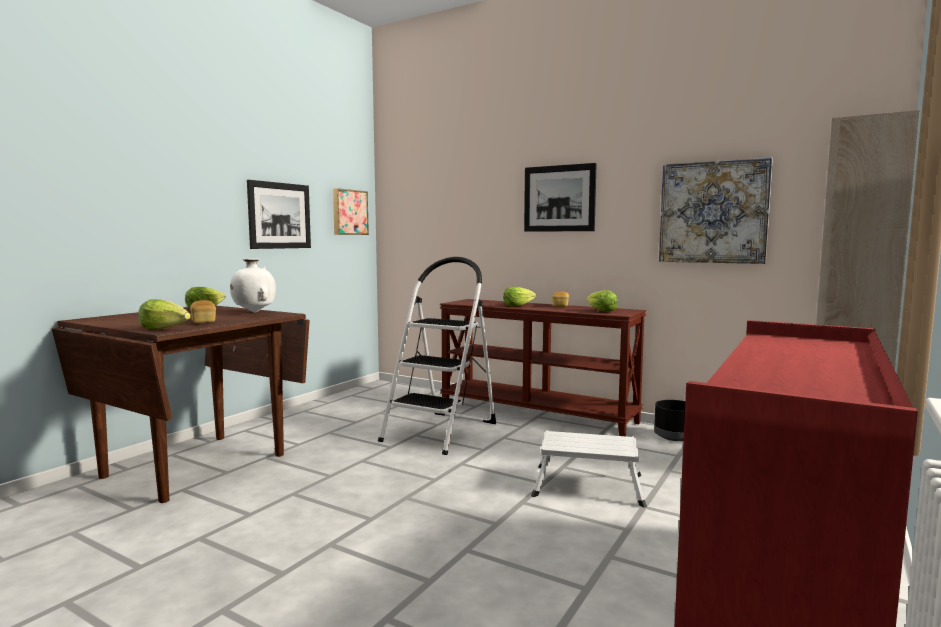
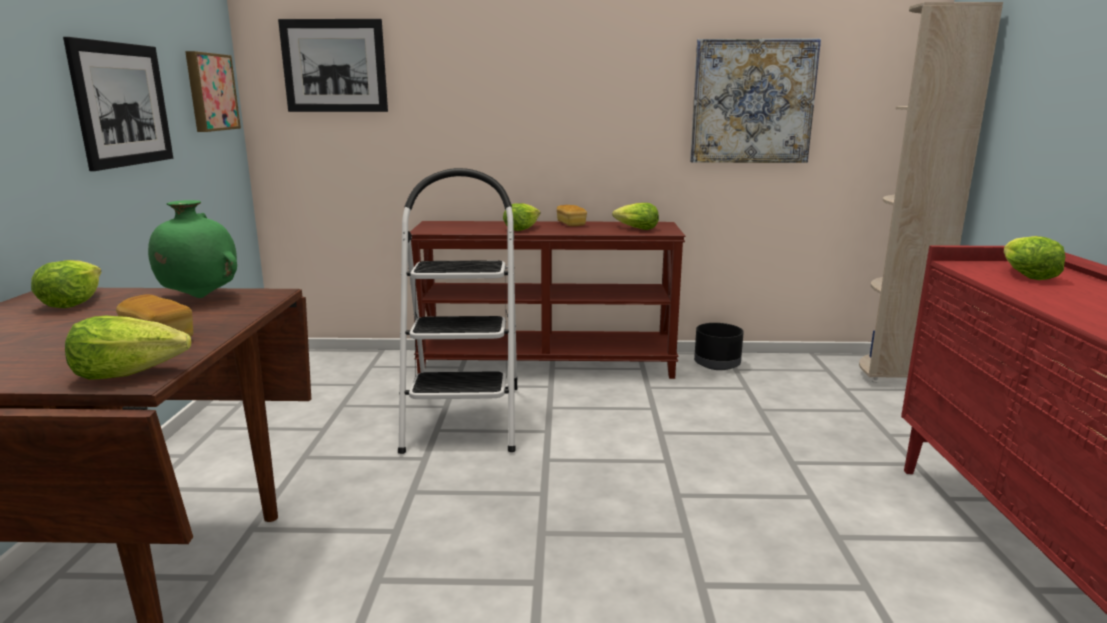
camera: 30 degrees left, 10 degrees up
white vase [230,259,276,313] -> green vase [148,200,237,298]
picture [524,163,597,232] -> picture moved to [278,19,388,112]
white step ladder [531,430,647,508] -> none
none -> lettuce [1004,236,1065,280]

